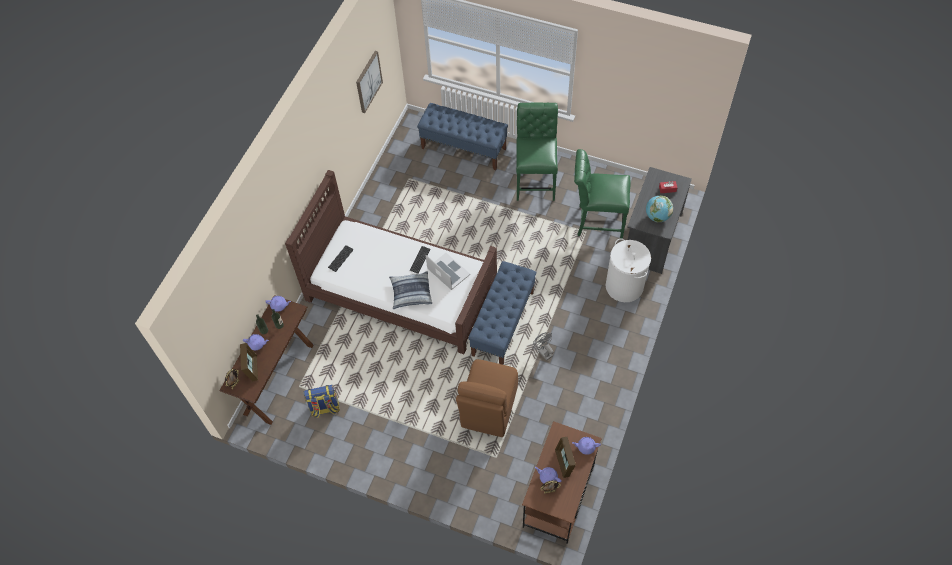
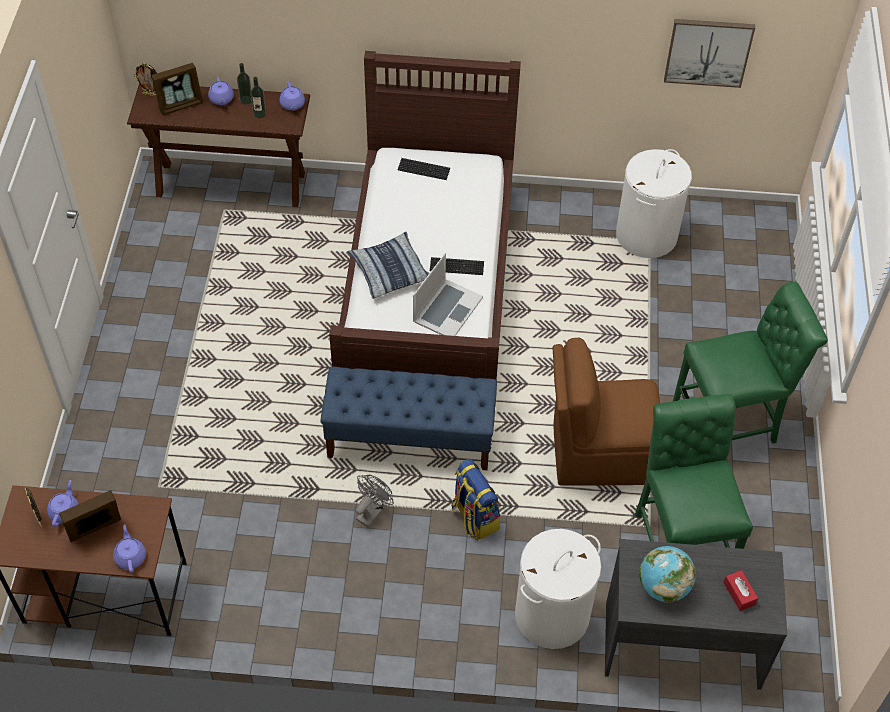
camera: 70 degrees right, 5 degrees down
backpack [304,385,340,418] -> backpack moved to [451,459,500,540]
blue bench [417,103,508,170] -> none
brown chair [456,359,518,437] -> brown chair moved to [553,337,660,486]
none -> white laundry basket [616,149,692,258]

